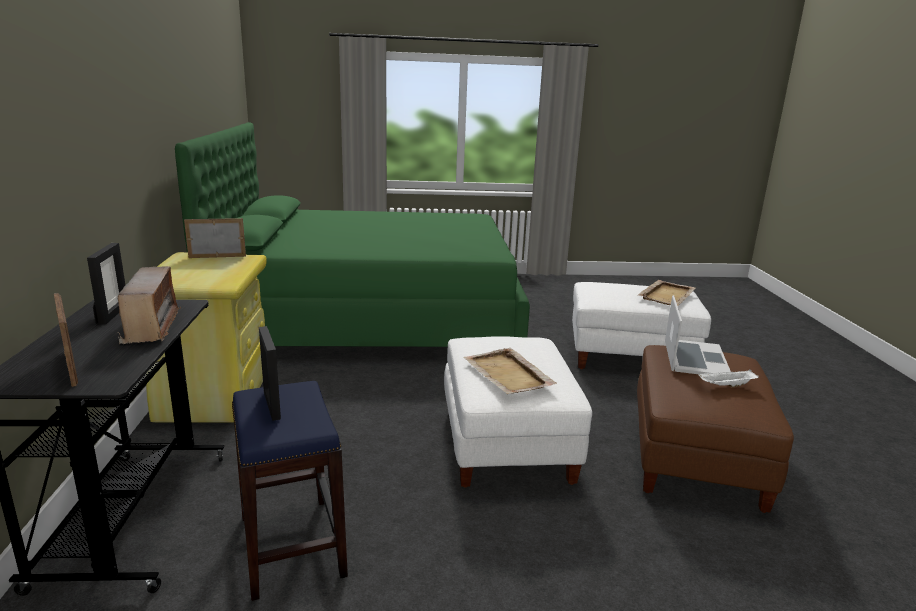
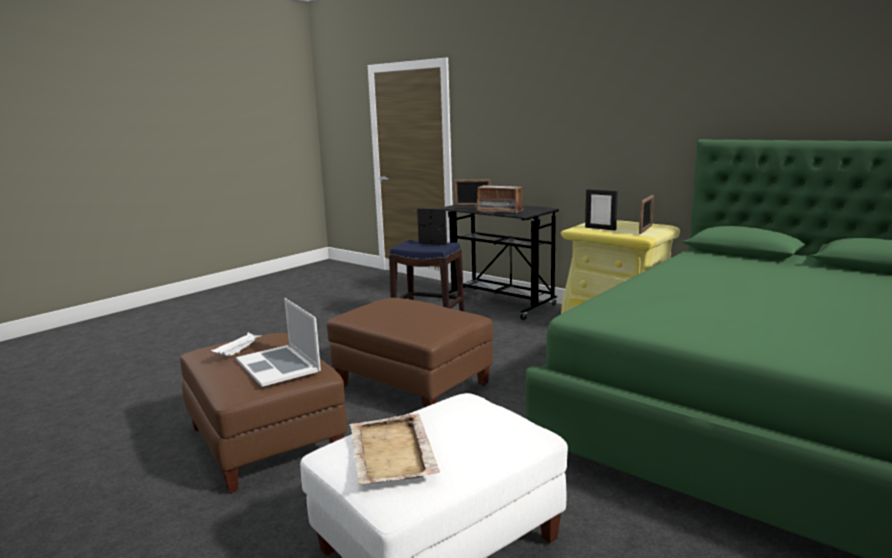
camera: 135 degrees right, 5 degrees down
picture frame [87,243,125,324] -> picture frame moved to [585,189,618,230]
white ottoman [444,336,592,488] -> brown ottoman [327,298,493,408]
beige tray [463,348,557,394] -> none

